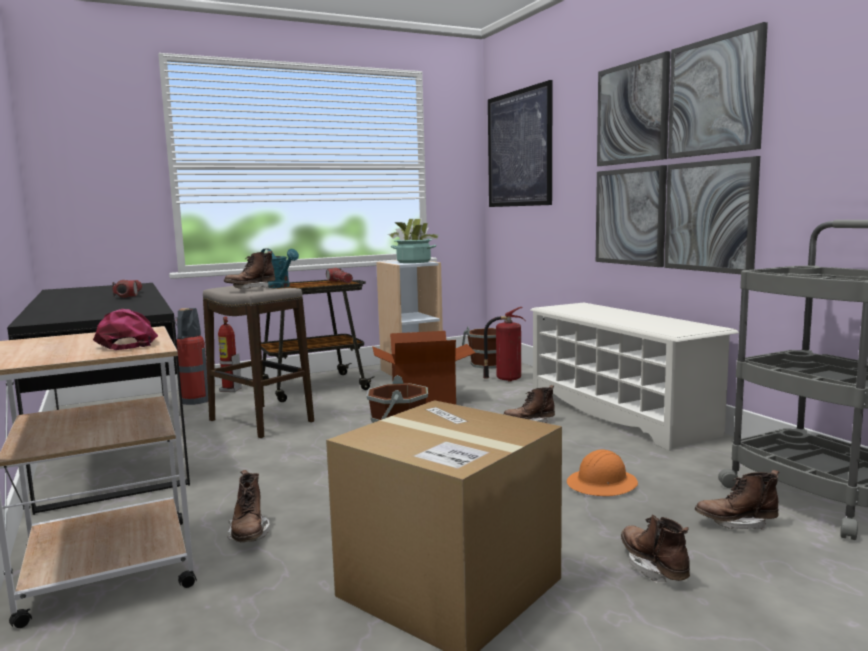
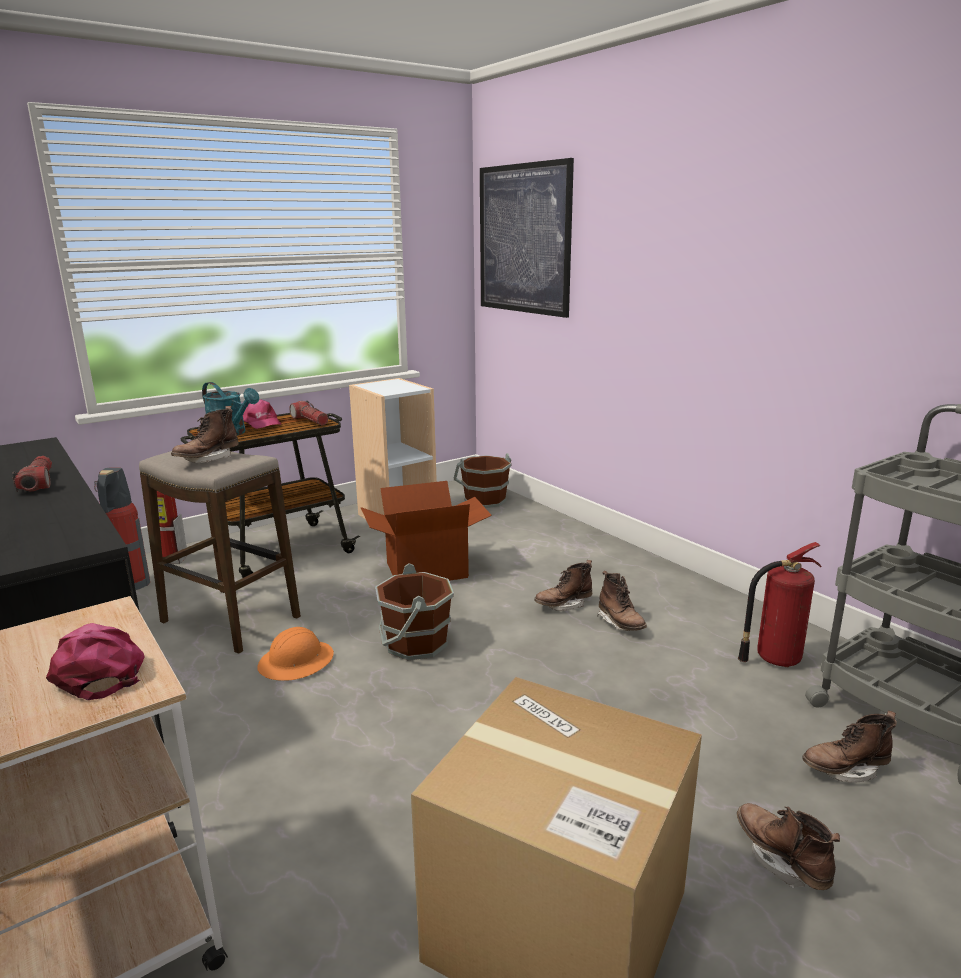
camera: 10 degrees left, 10 degrees up
brown boot [227,470,270,542] -> brown boot moved to [597,571,647,631]
potted plant [388,219,439,263] -> none
fire extinguisher [483,307,526,382] -> fire extinguisher moved to [738,542,822,667]
white shoe rack [531,303,739,451] -> none
orange hard hat [567,449,638,496] -> orange hard hat moved to [257,627,334,681]
picture [596,22,768,274] -> none
none -> pink cap [243,399,281,429]

